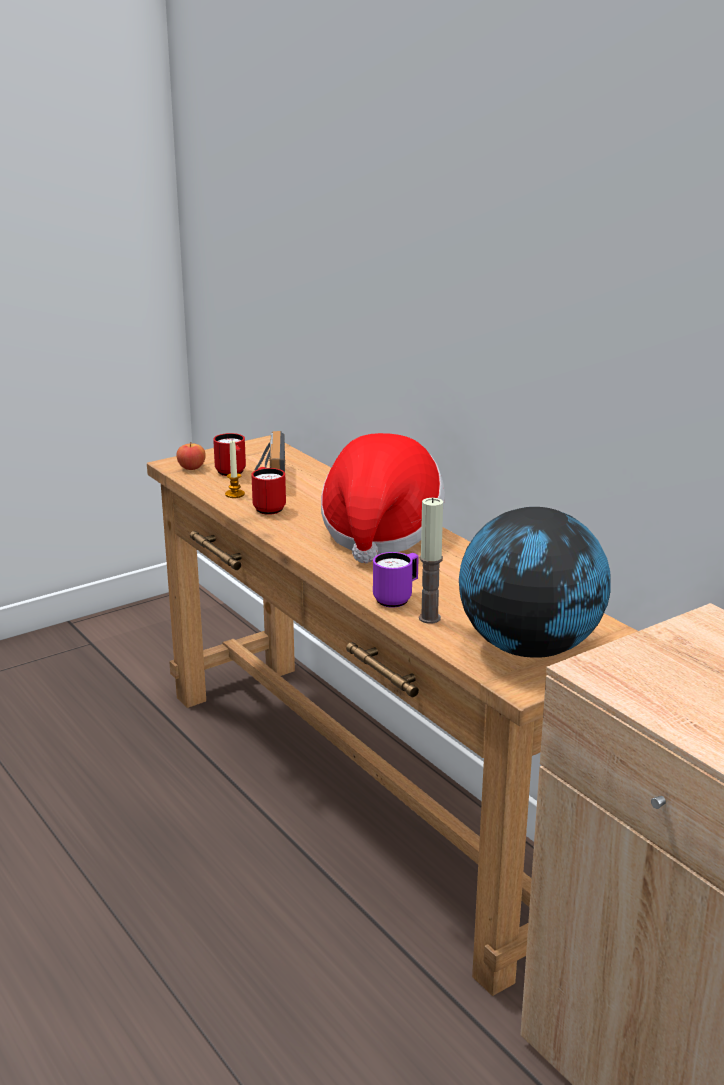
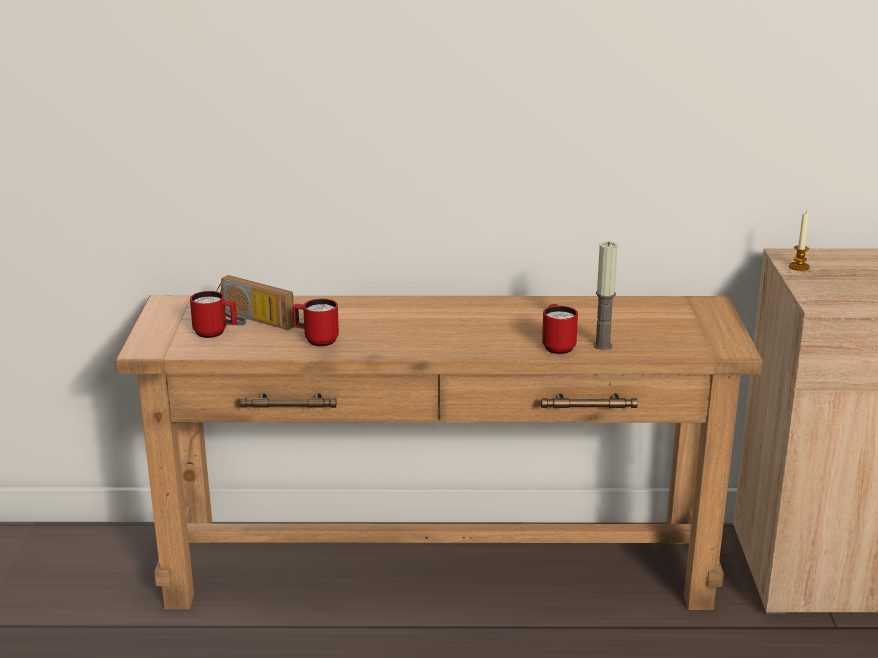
camera: 55 degrees left, 0 degrees up
apple [176,442,206,470] -> none
candle [225,440,245,498] -> candle moved to [789,212,810,271]
hat [321,433,445,563] -> none
purple mug [373,552,419,608] -> red mug [542,304,578,354]
globe [459,507,611,658] -> none

